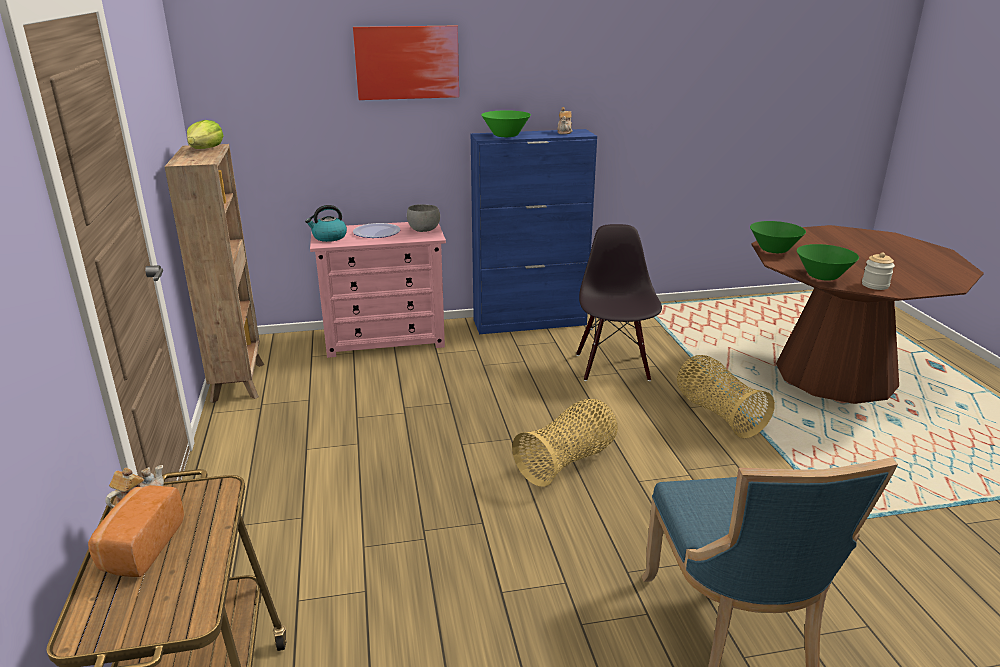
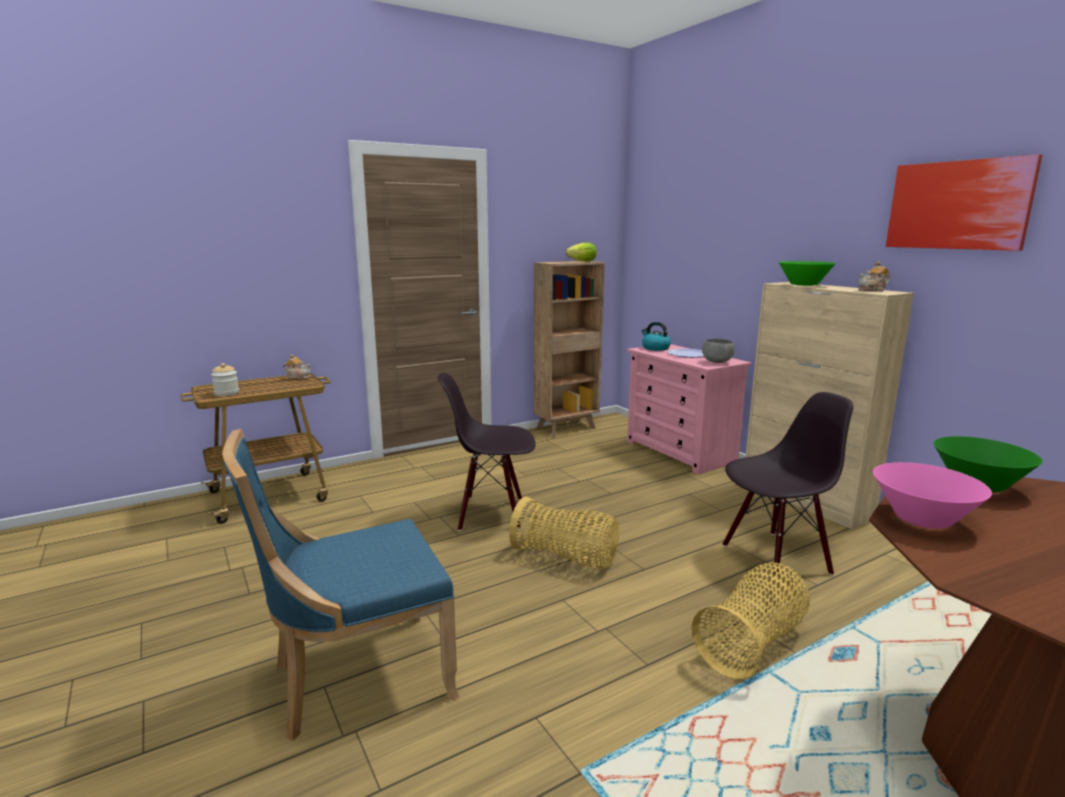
camera: 70 degrees right, 10 degrees down
bread [88,485,184,577] -> none
picture [353,26,459,100] -> picture moved to [886,154,1042,251]
blue cabinet [470,129,597,334] -> beige cabinet [746,282,914,529]
green bowl [797,244,859,281] -> pink bowl [873,462,992,529]
jar [862,252,895,290] -> jar moved to [211,363,239,396]
none -> black chair [437,373,536,531]

